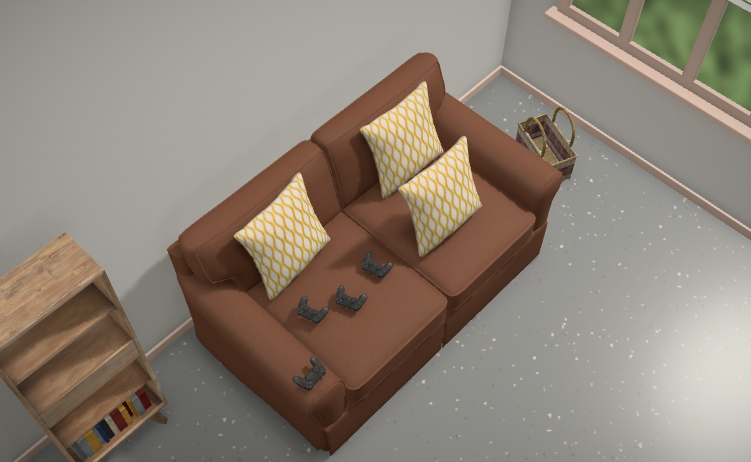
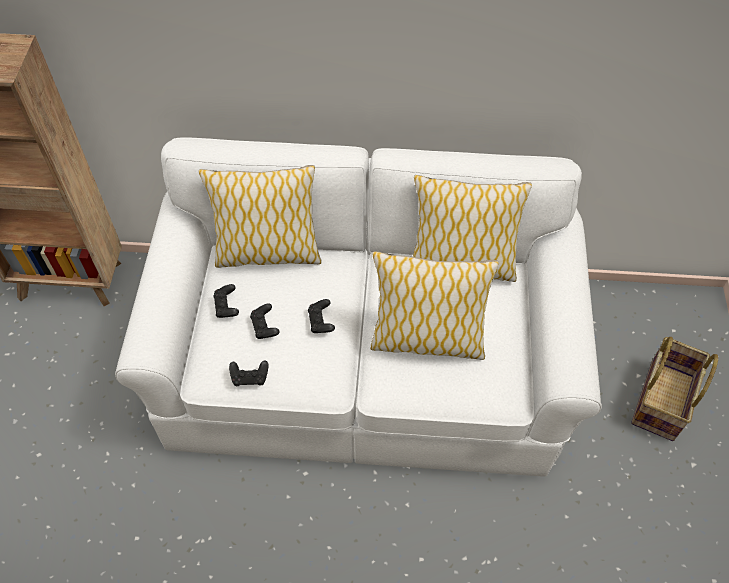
camera: 50 degrees right, 0 degrees up
brown sofa [167,53,563,456] -> white sofa [115,137,602,477]
black game controller [292,357,326,390] -> black game controller moved to [229,360,268,386]

